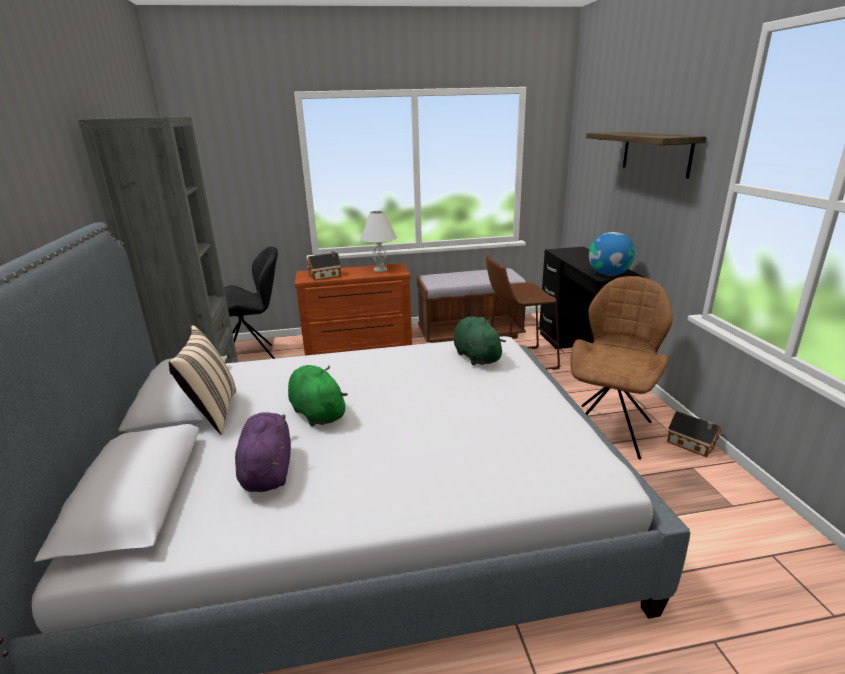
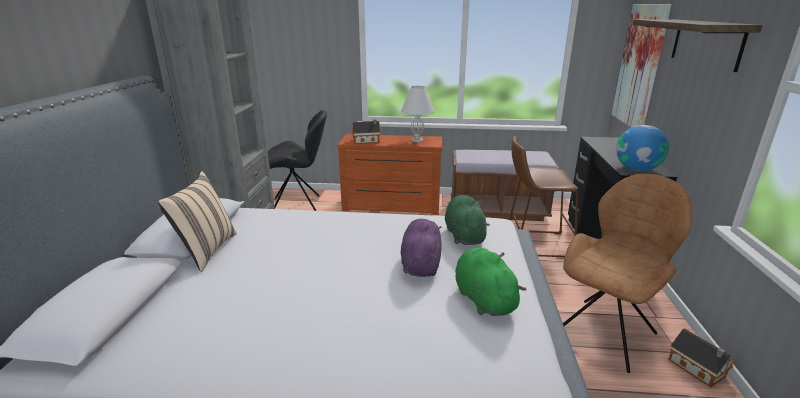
camera: 15 degrees right, 0 degrees up
purple plush toy [235,412,291,492] -> purple plush toy moved to [401,219,442,277]
green plush toy [288,365,348,426] -> green plush toy moved to [455,248,526,316]
none -> picture [612,4,671,127]

